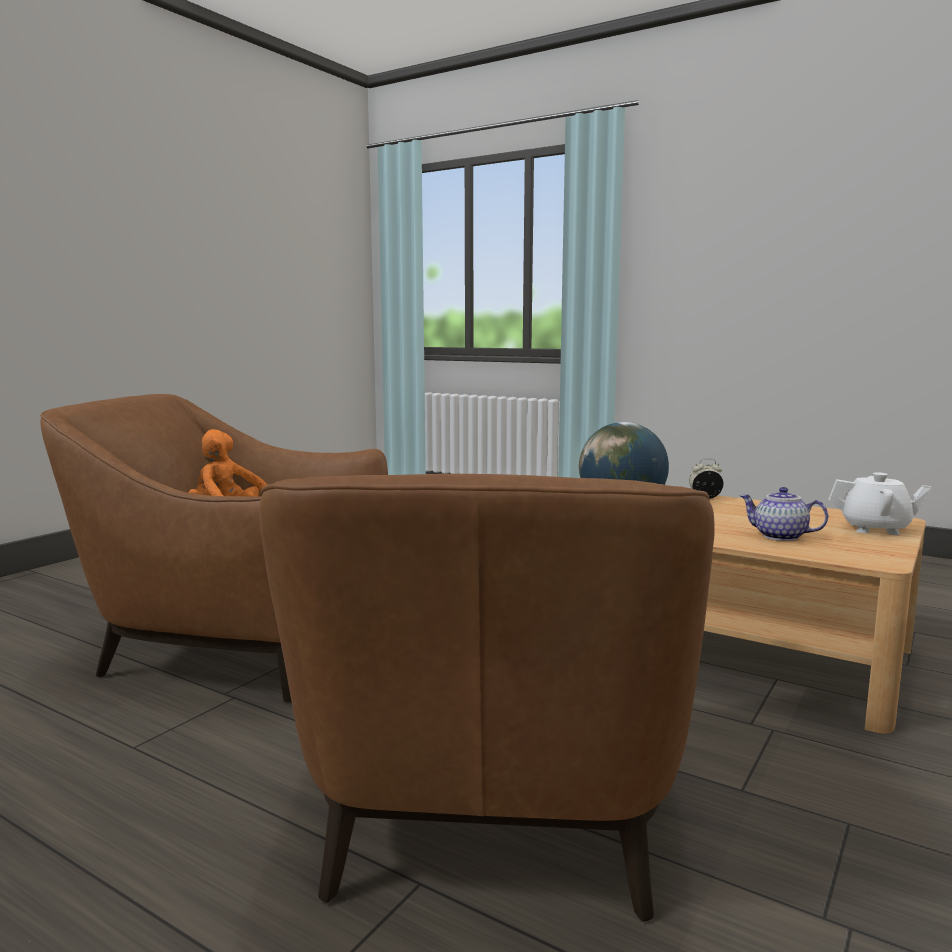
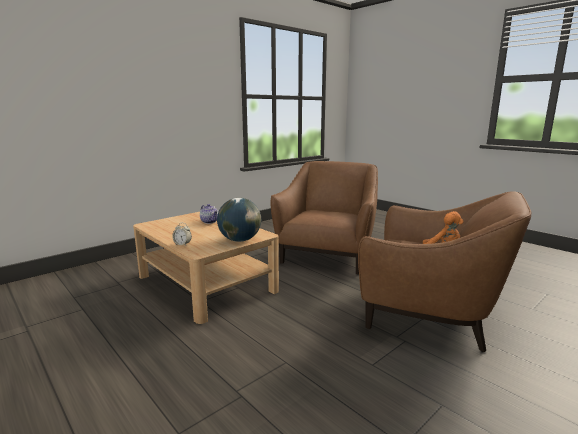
camera: 165 degrees left, 5 degrees up
white teapot [829,472,932,535] -> none

